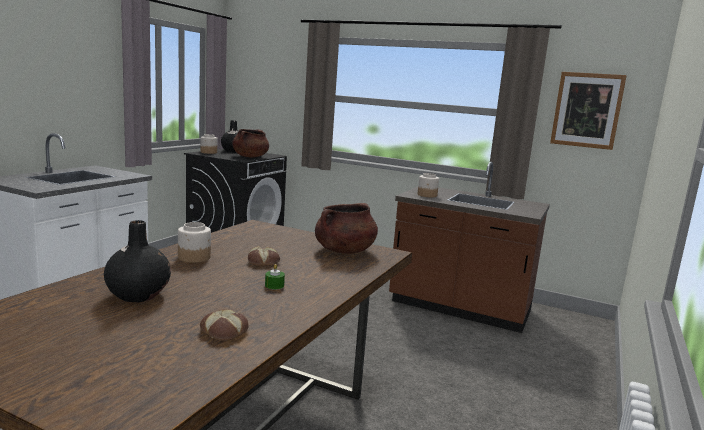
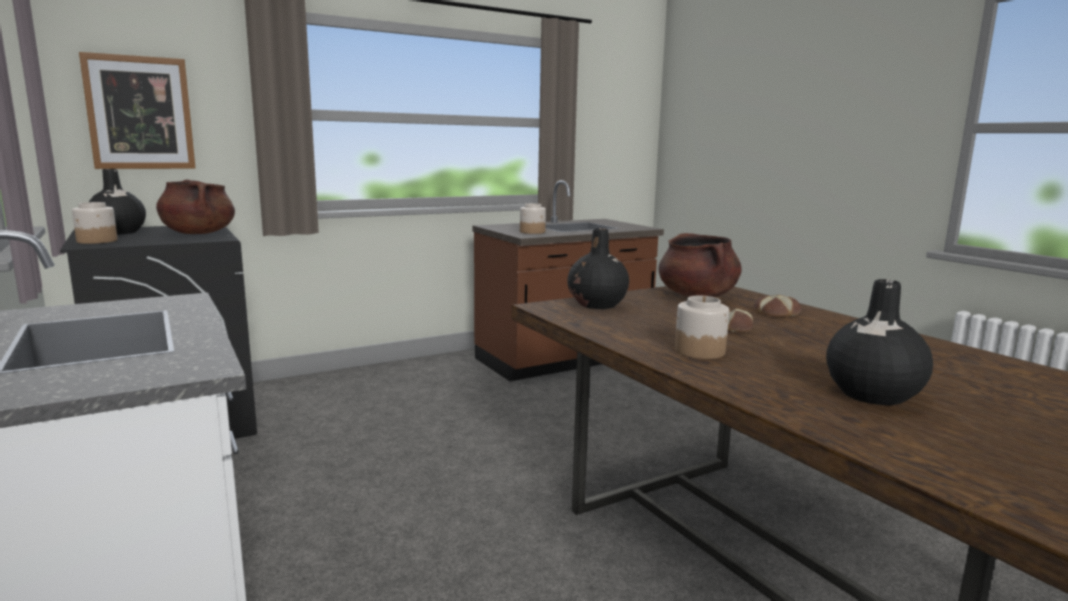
camera: 55 degrees left, 0 degrees up
bread [200,309,249,341] -> bread moved to [754,295,801,317]
green candle [265,264,285,290] -> none
picture [550,72,627,150] -> picture moved to [79,52,195,169]
none -> black vase [567,228,629,309]

